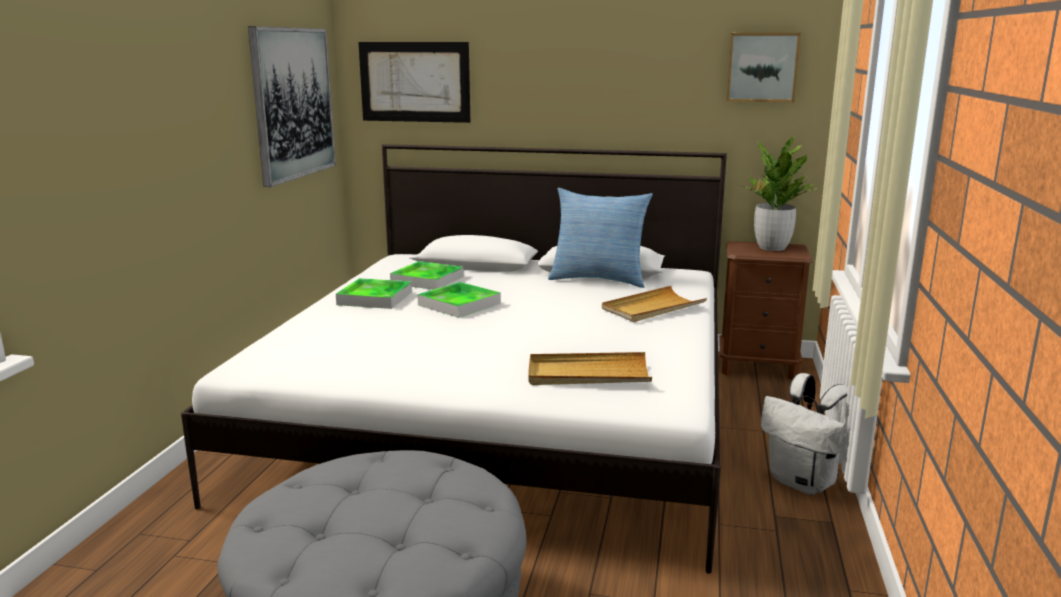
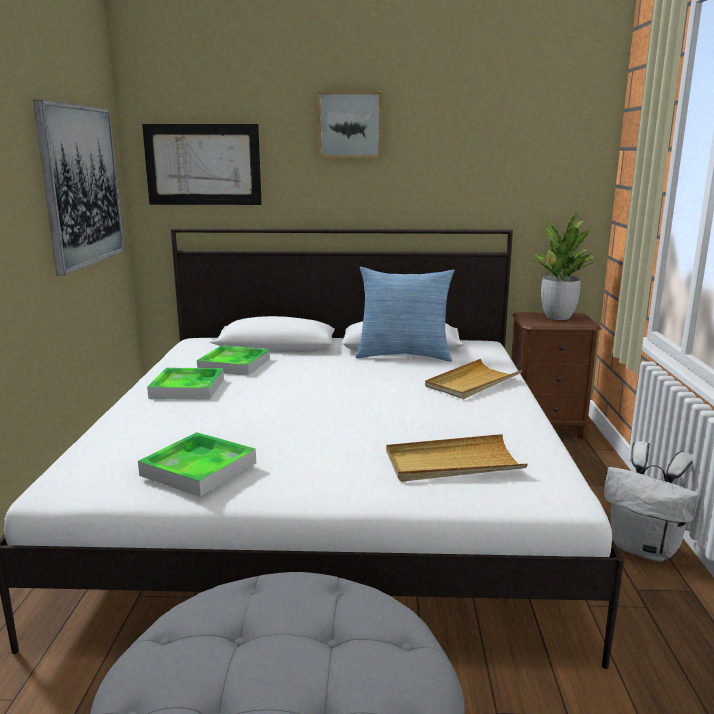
camera: 10 degrees left, 0 degrees up
tray [417,282,501,318] -> tray moved to [138,432,256,497]
picture [726,33,801,102] -> picture moved to [318,91,382,158]

